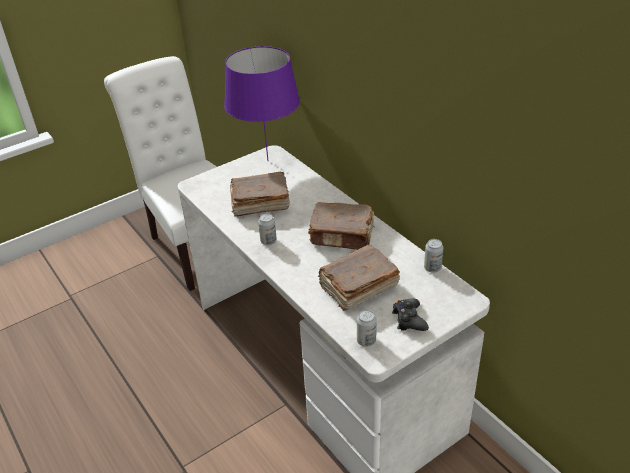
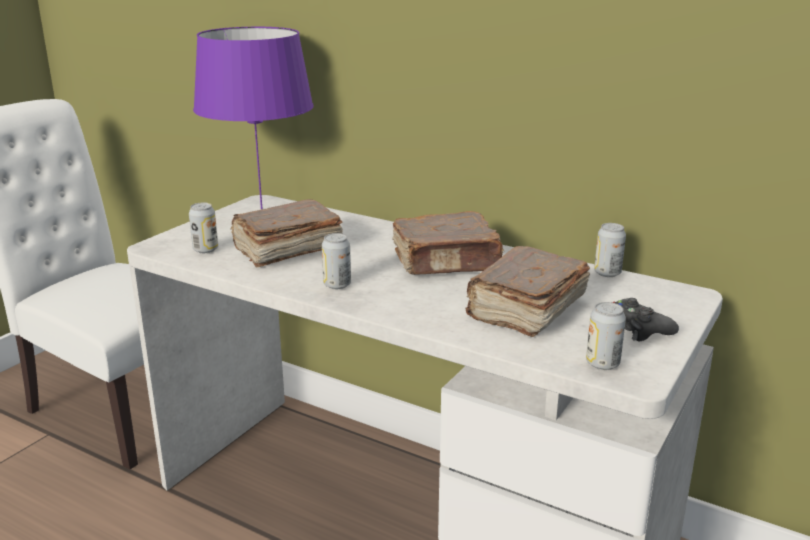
camera: 25 degrees left, 15 degrees down
none -> can [189,202,218,253]

